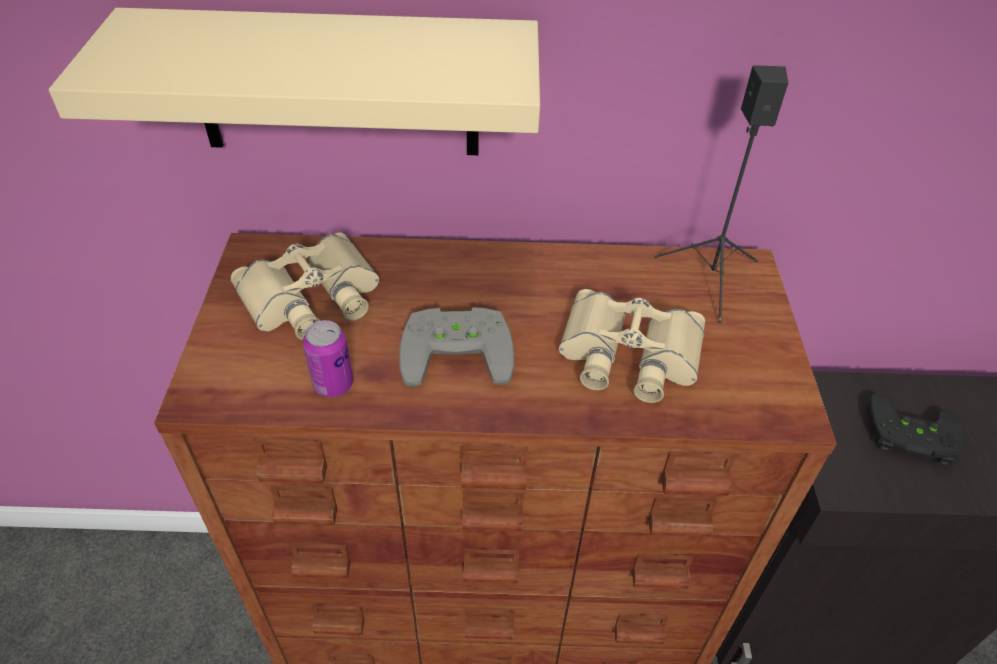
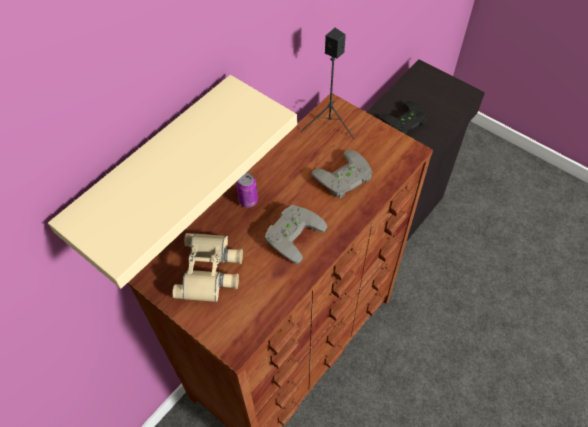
camera: 50 degrees left, 10 degrees up
can [303,320,353,398] -> can moved to [236,173,258,208]
beige binoculars [559,289,705,403] -> grey game controller [312,150,372,198]

